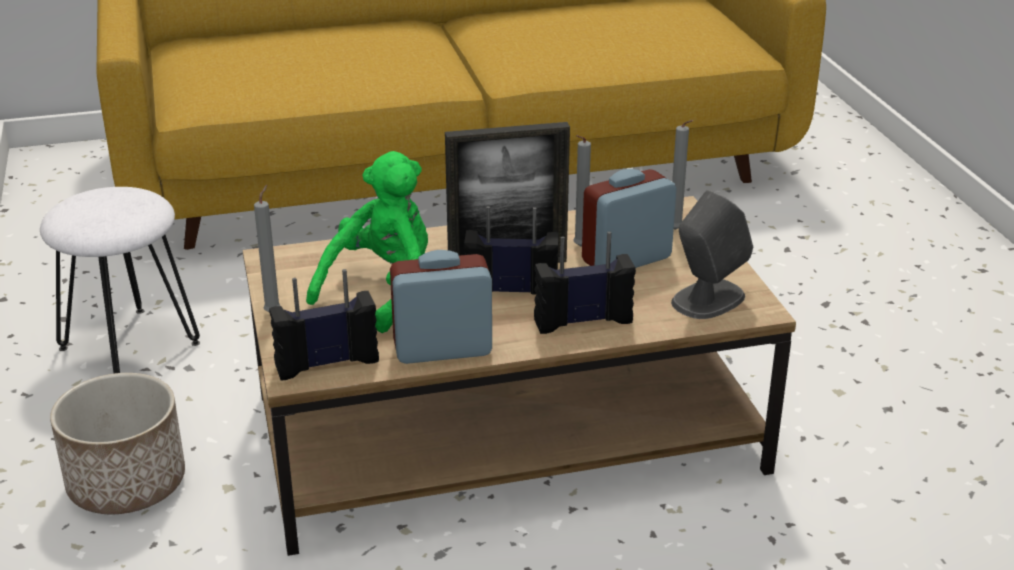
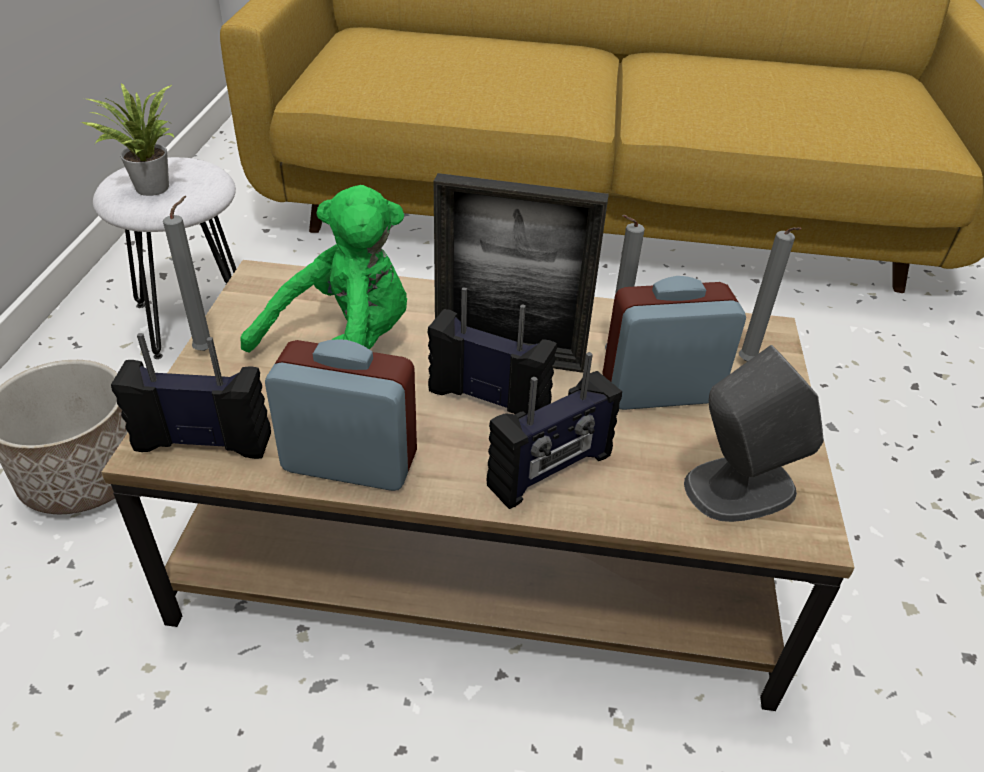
camera: 20 degrees right, 10 degrees up
radio [534,232,636,334] -> radio turned 135 degrees clockwise [487,352,622,509]
none -> potted plant [81,83,174,196]

